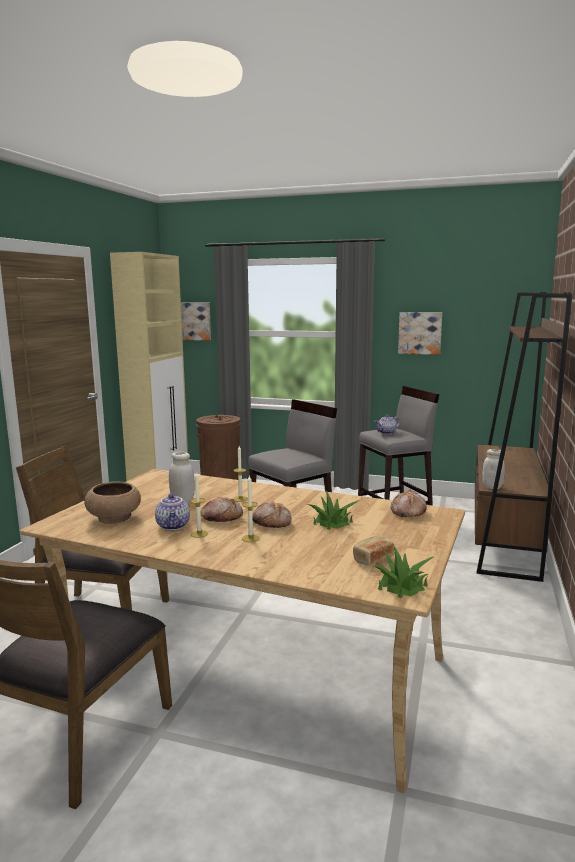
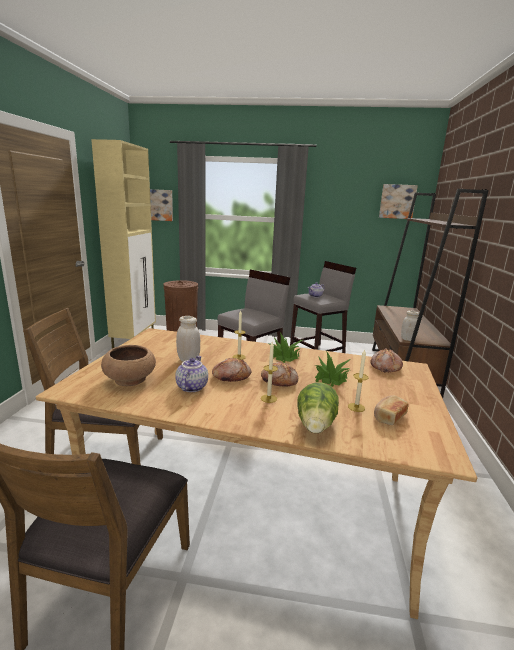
camera: 10 degrees left, 5 degrees up
teapot [155,493,190,530] -> teapot turned 150 degrees counterclockwise [175,356,208,392]
candle [190,471,208,538] -> candle moved to [348,350,368,412]
potted plant [372,545,434,598] -> potted plant moved to [270,332,302,363]
picture [398,312,442,355] -> picture moved to [379,184,418,219]
none -> lettuce [297,382,339,433]

